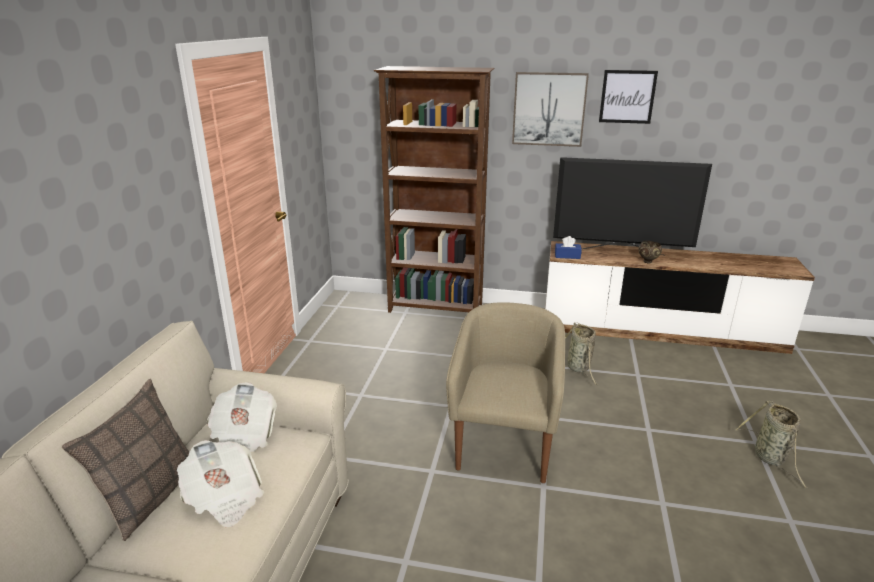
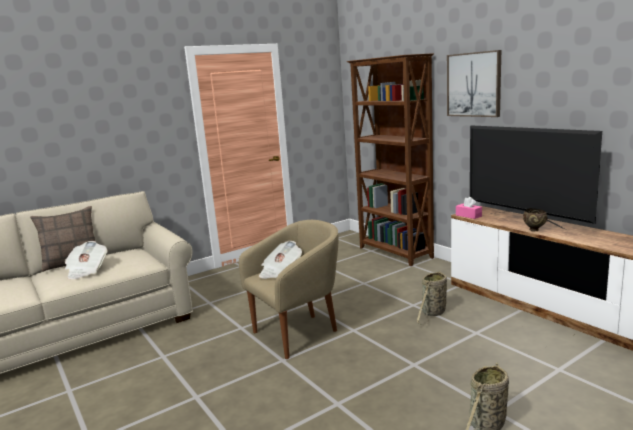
camera: 45 degrees right, 10 degrees down
newspaper [207,382,277,452] -> newspaper moved to [259,241,302,279]
blue tissue box [555,236,582,259] -> pink tissue box [456,197,482,219]
picture [599,70,658,124] -> none

